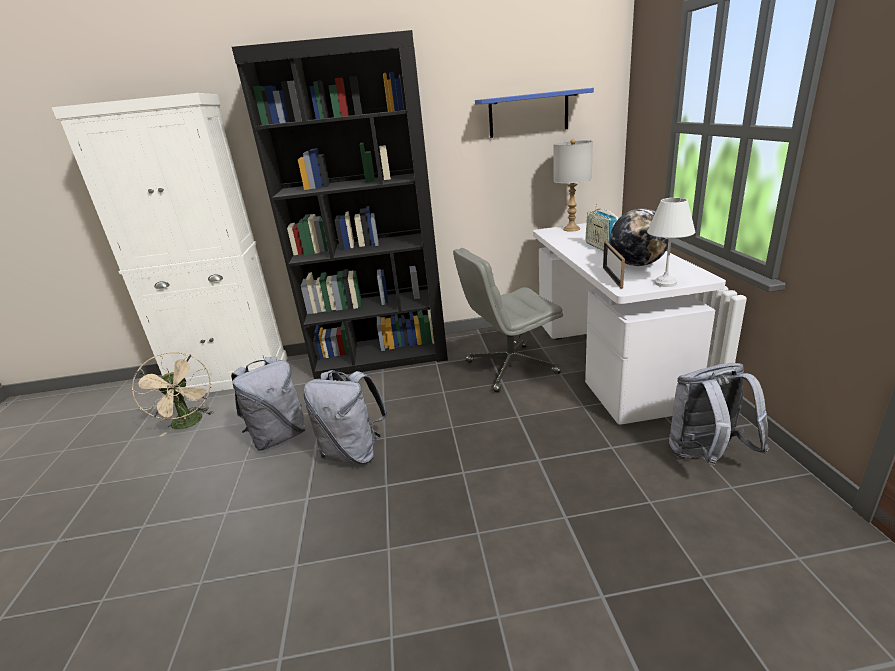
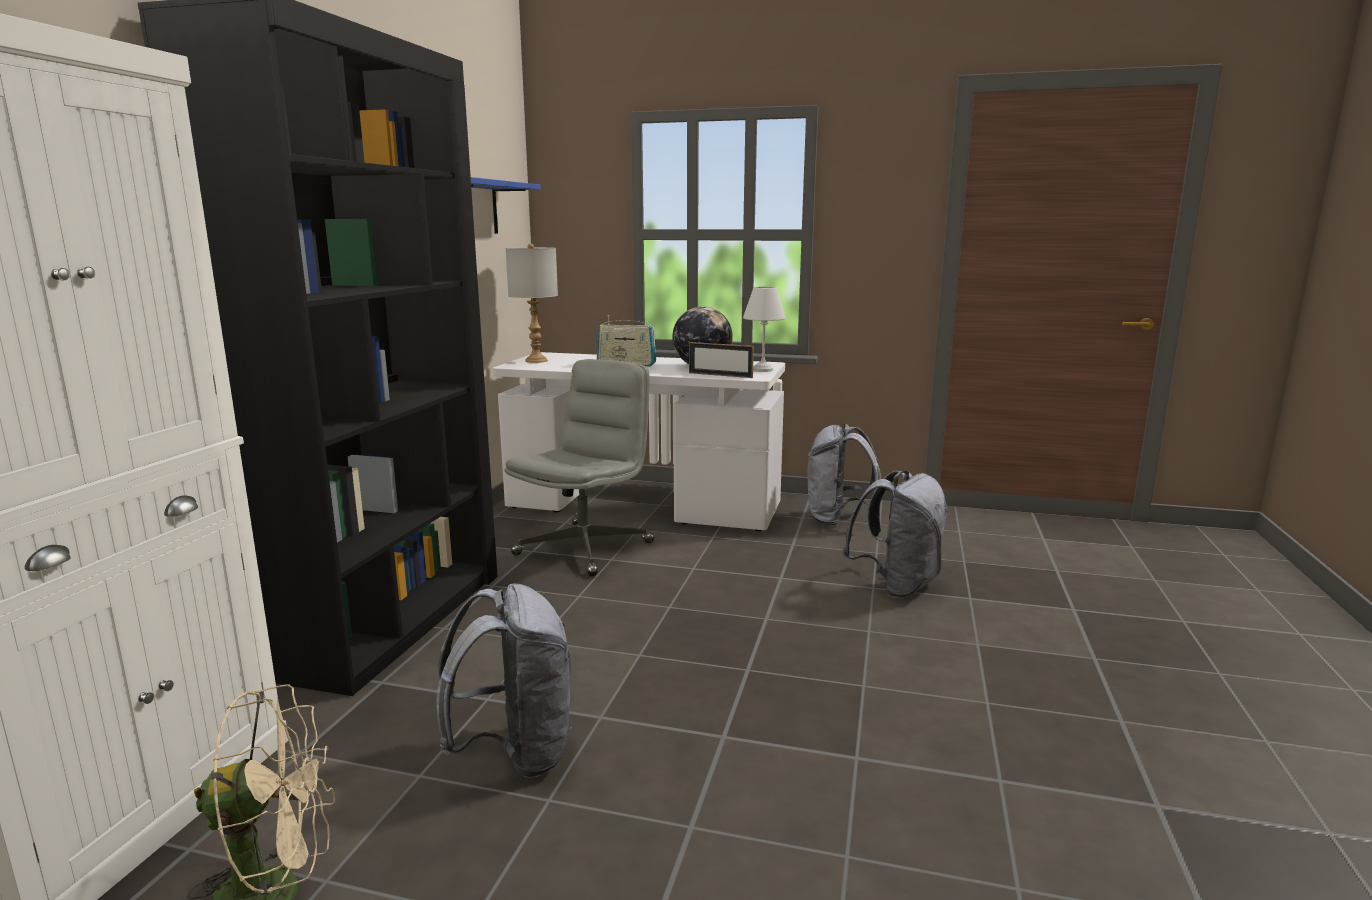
camera: 70 degrees left, 10 degrees down
grey backpack [303,370,388,464] -> grey backpack moved to [842,470,948,598]
grey office chair [453,248,563,393] -> grey office chair turned 150 degrees counterclockwise [504,359,654,576]

